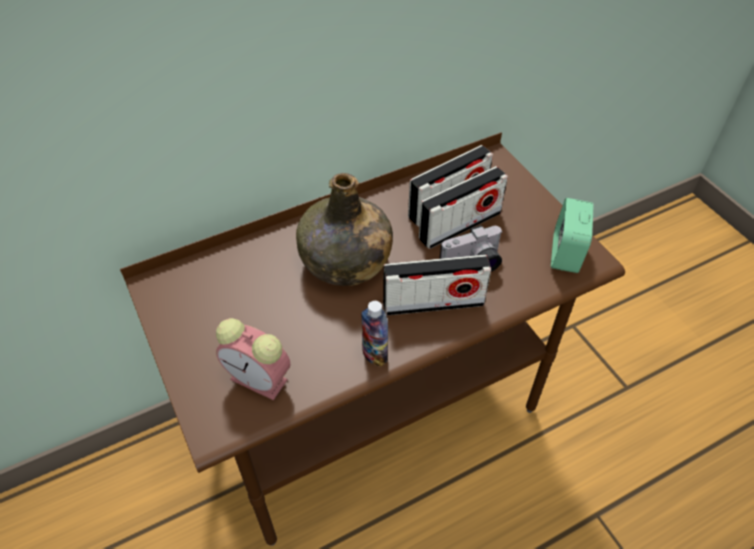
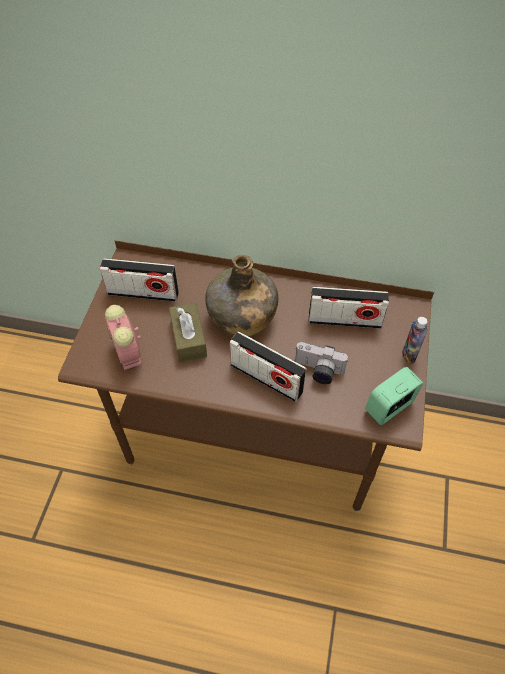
camera: 40 degrees right, 5 degrees up
bottle [361,301,388,367] -> bottle moved to [402,317,428,363]
radio [419,166,508,249] -> radio moved to [100,258,179,302]
none -> brown tissue box [169,303,207,362]

